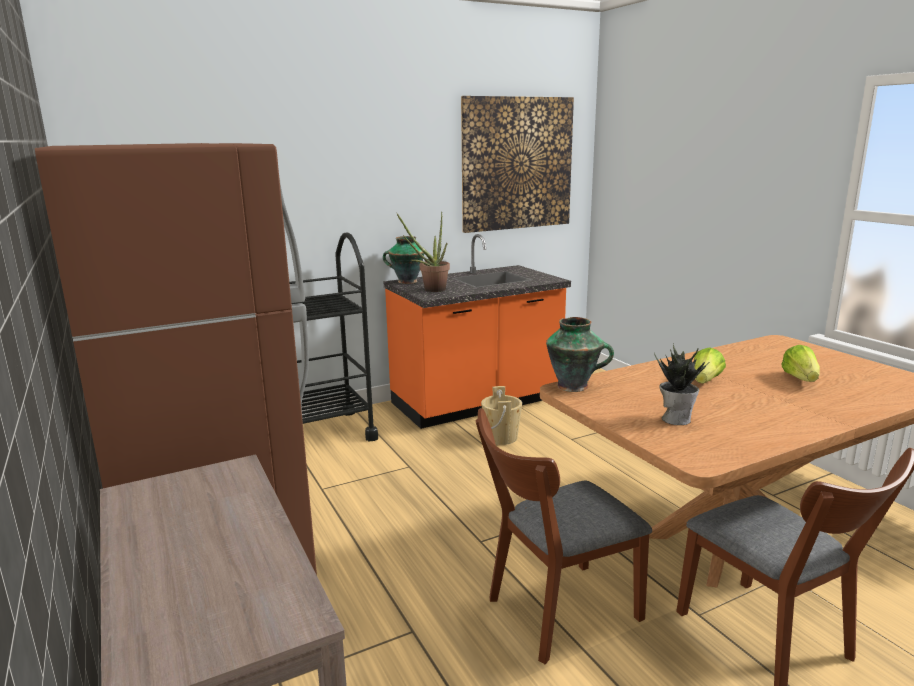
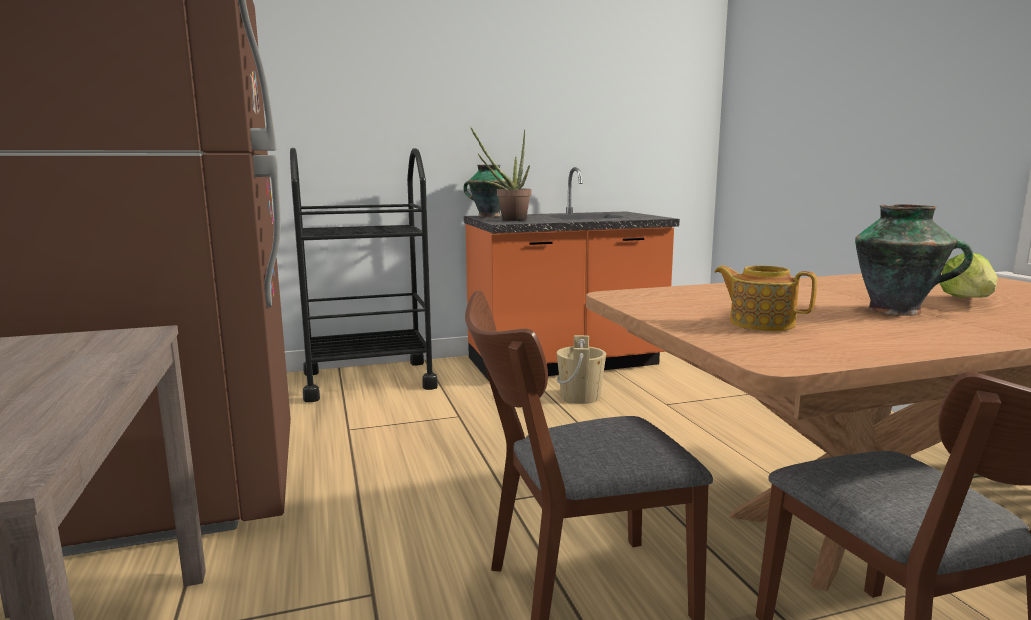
camera: 10 degrees right, 5 degrees down
picture [461,96,574,233] -> none
vase [546,317,614,392] -> vase moved to [855,204,973,316]
potted plant [654,343,710,425] -> teapot [715,266,817,331]
lettuce [694,347,726,384] -> none

